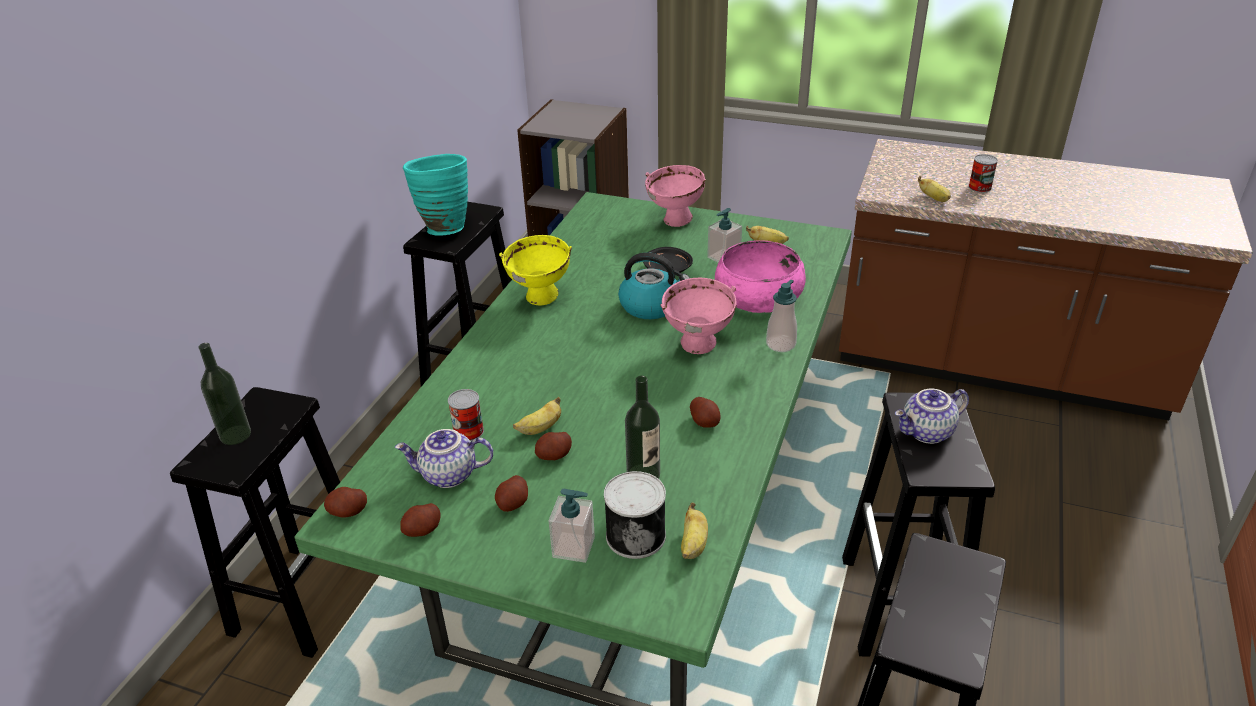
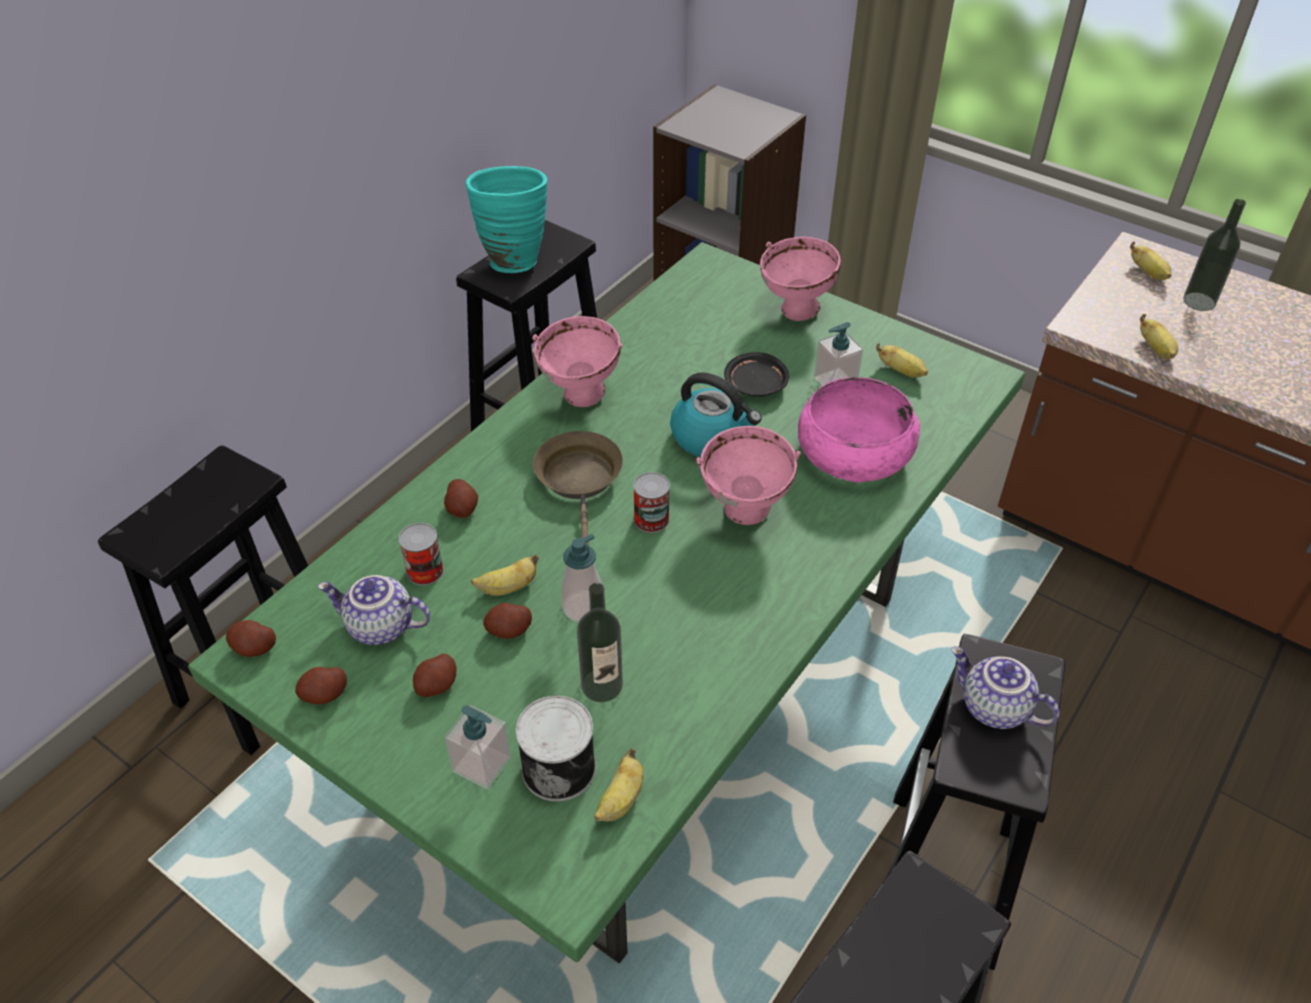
camera: 15 degrees right, 10 degrees up
bottle [198,343,251,445] -> bottle moved to [1183,199,1246,311]
yellow bowl [499,235,572,306] -> pink bowl [533,316,622,407]
potato [690,397,720,428] -> potato moved to [444,479,478,518]
soap dispenser [766,280,797,352] -> soap dispenser moved to [561,534,602,622]
teapot [895,388,969,444] -> teapot turned 45 degrees clockwise [951,646,1059,729]
can [968,154,998,193] -> can moved to [633,472,670,533]
none -> brown frying pan [533,431,623,545]
none -> banana [1130,242,1171,280]

